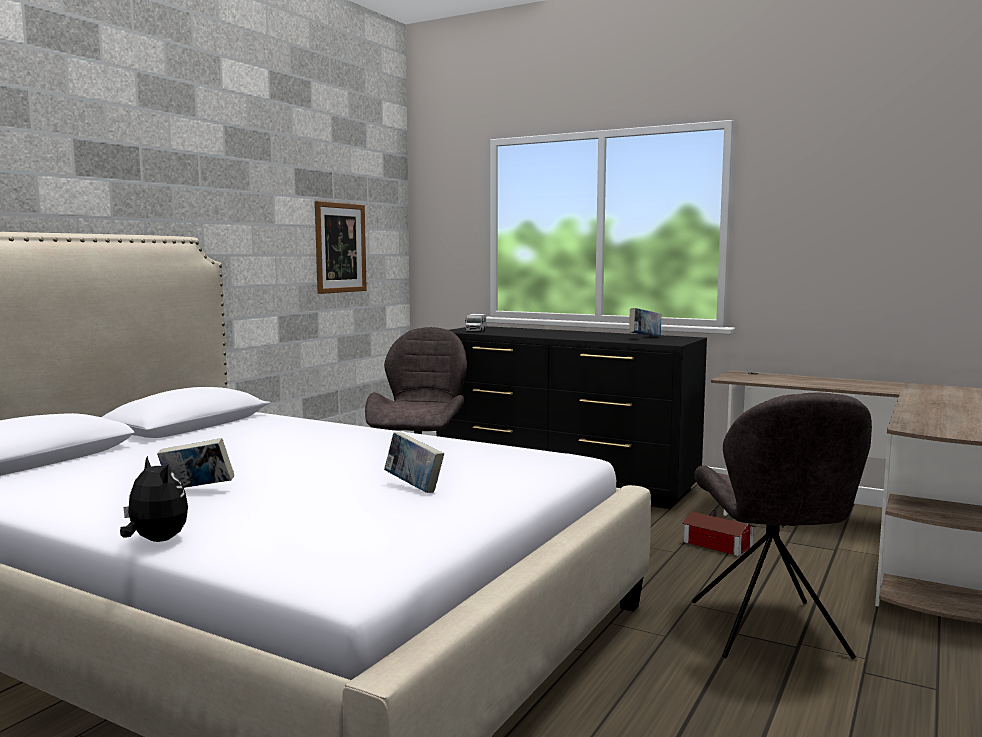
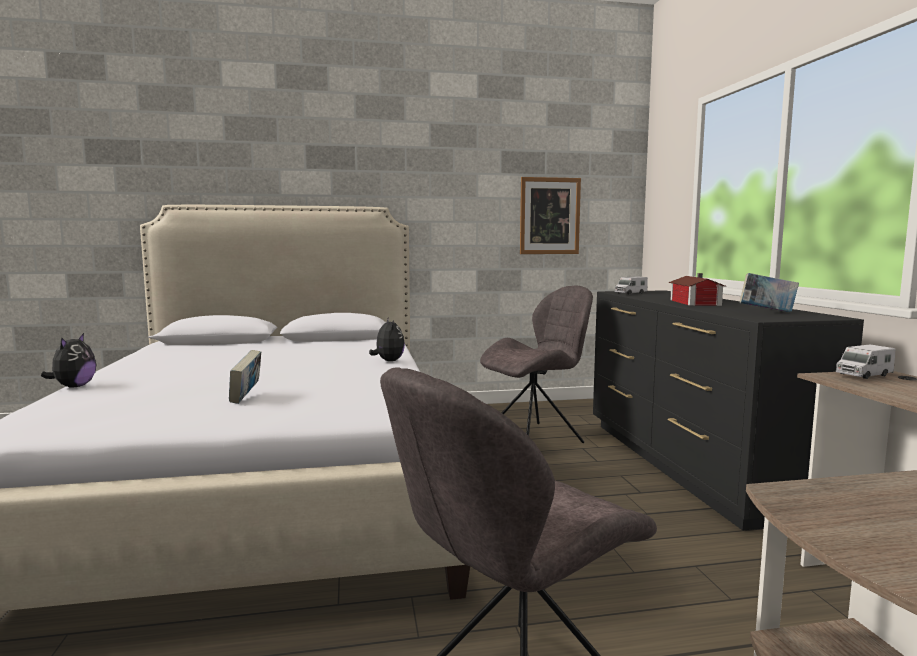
camera: 50 degrees right, 0 degrees up
book [157,438,234,488] -> none
toy house [682,509,756,556] -> toy house moved to [669,273,725,306]
none -> plush toy [369,319,405,361]
none -> toy truck [836,345,896,379]

